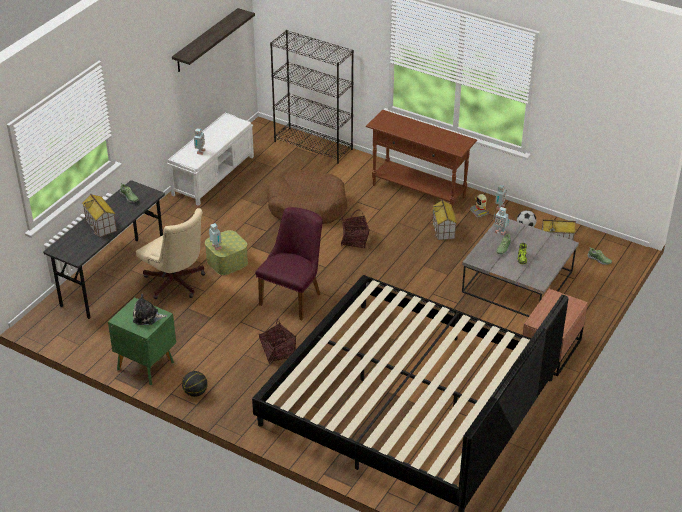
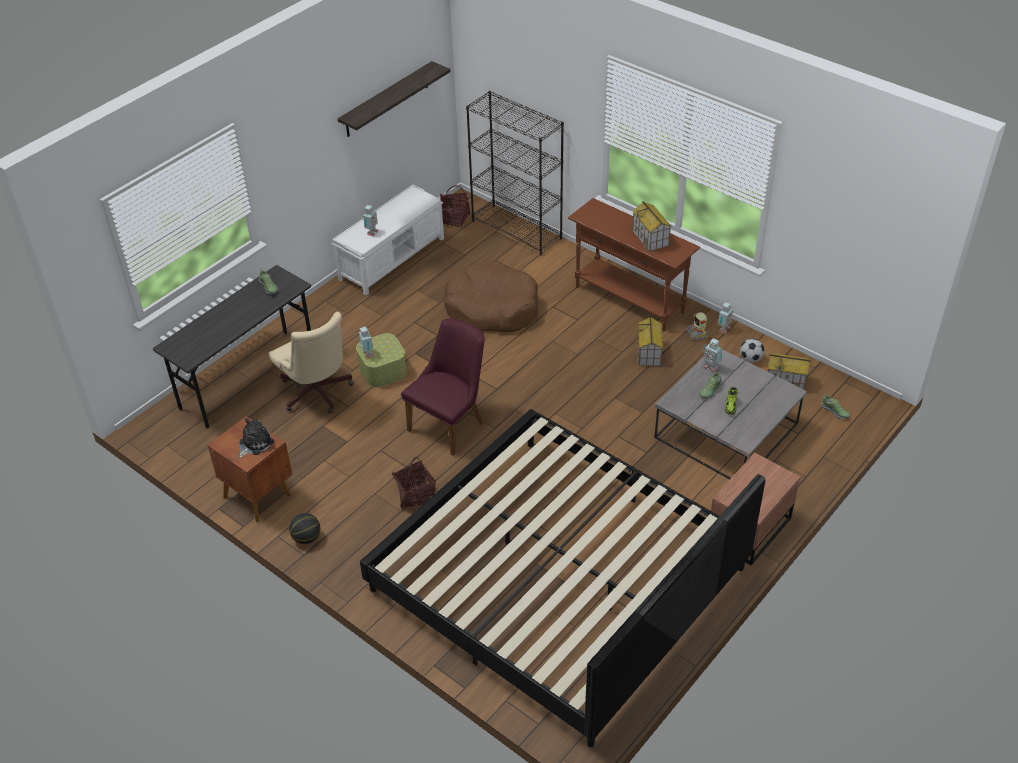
camera: 10 degrees right, 5 degrees up
toy house [82,193,117,237] -> toy house moved to [632,201,672,252]
green nightstand [108,297,176,385] -> brown nightstand [207,416,292,522]
plush toy [133,294,167,325] -> plush toy turned 120 degrees clockwise [238,419,275,458]
basket [341,210,370,249] -> basket moved to [440,185,470,228]

